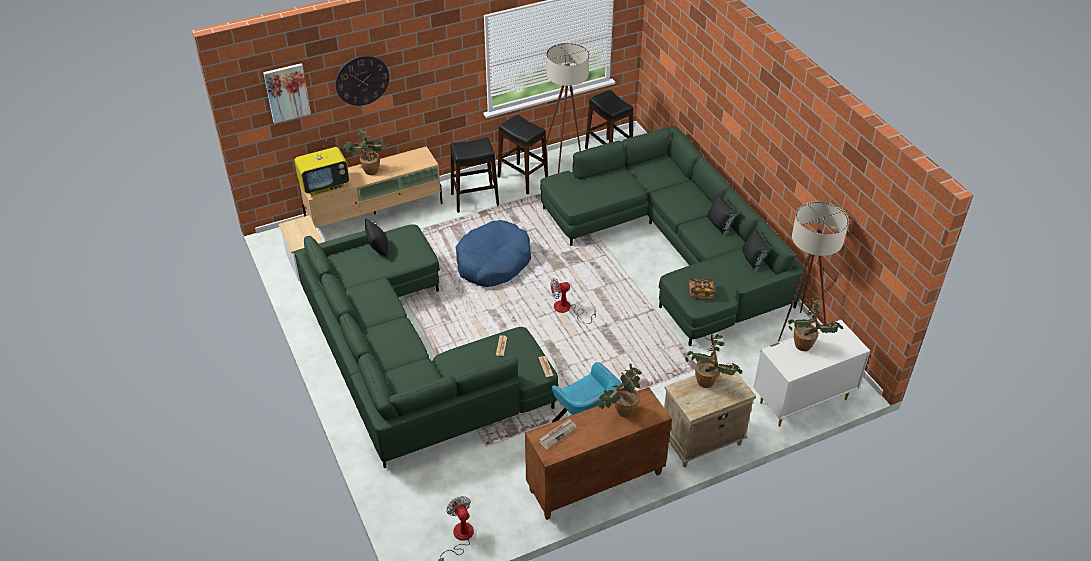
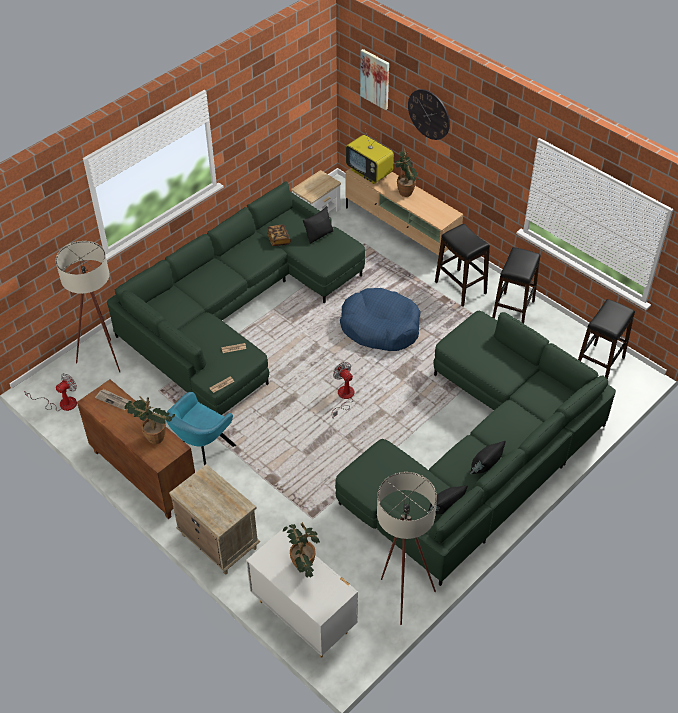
camera: 70 degrees right, 5 degrees up
beige floor lamp [541,43,589,173] -> beige floor lamp moved to [56,241,120,372]
potted plant [685,334,743,388] -> none
book [689,279,715,298] -> book moved to [267,225,291,246]

